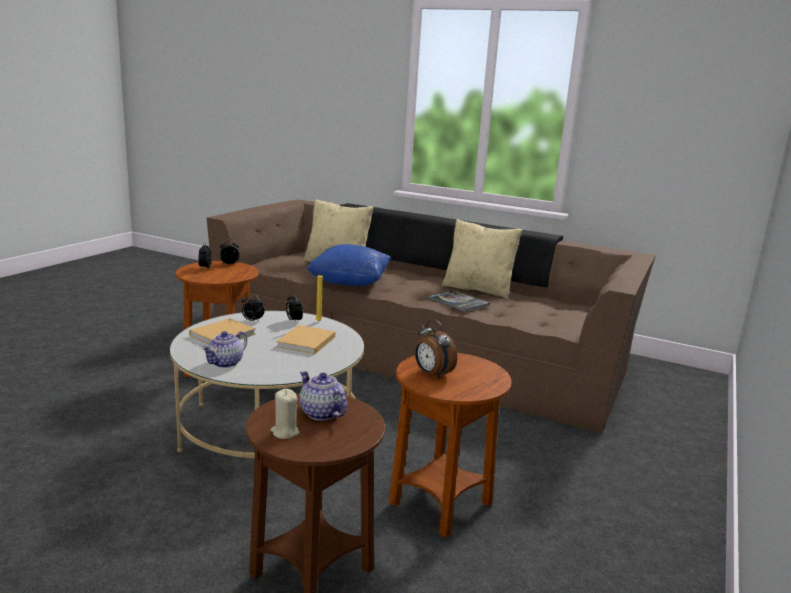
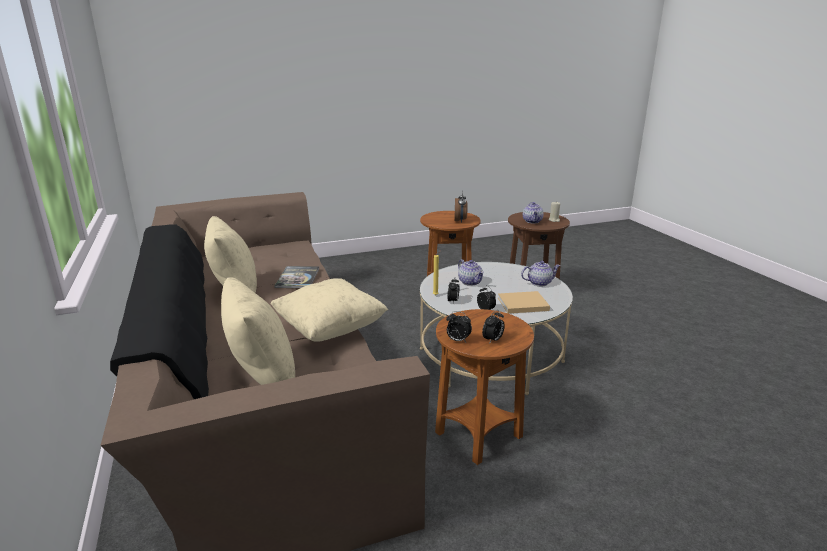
camera: 135 degrees left, 5 degrees up
beige book [276,325,335,354] -> teapot [458,259,484,286]
blue pillow [306,244,391,286] -> beige pillow [270,278,388,342]

